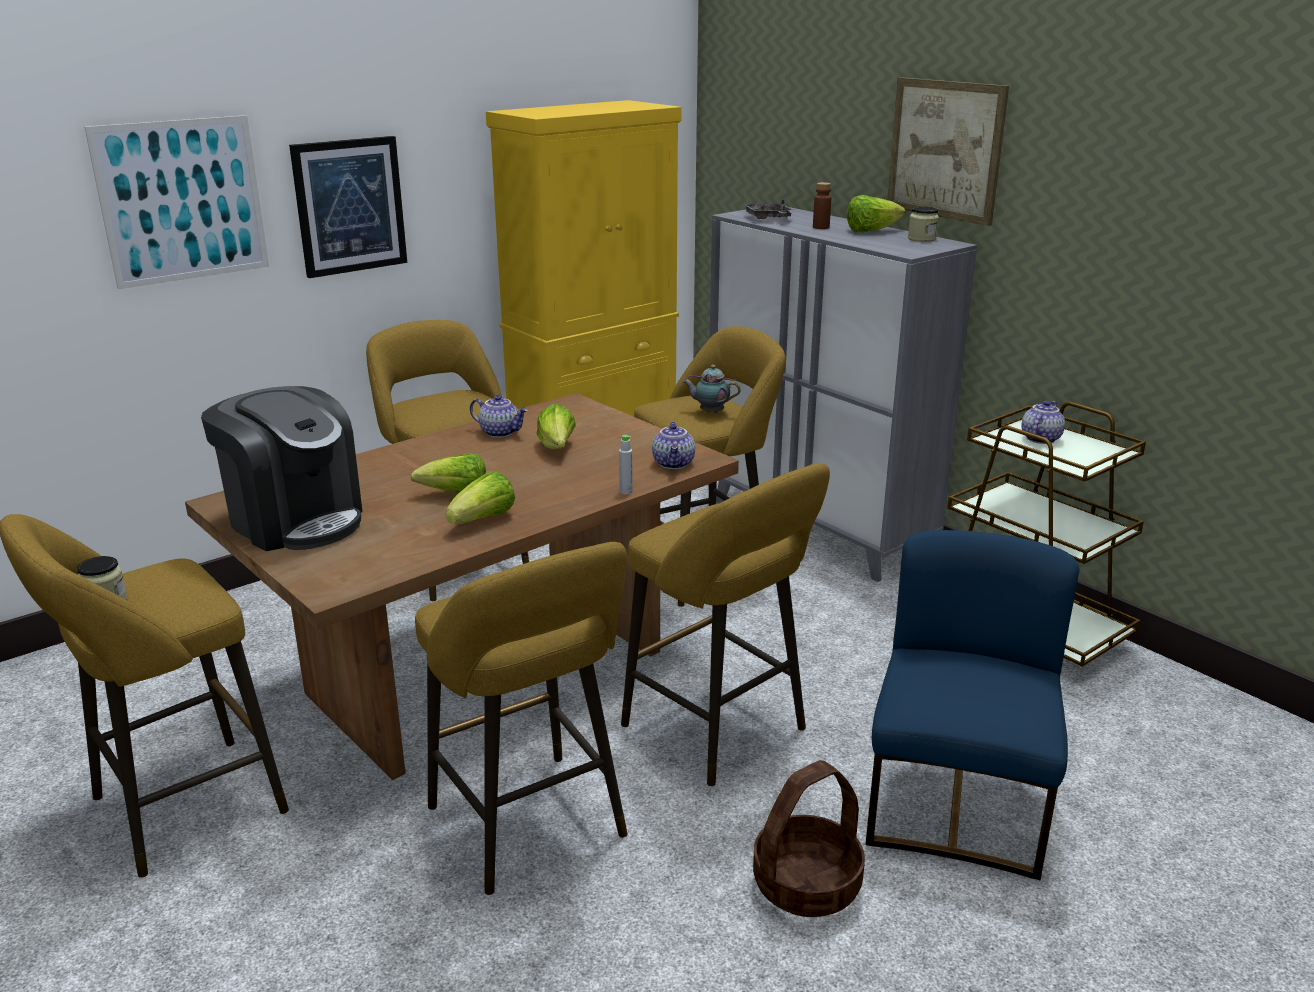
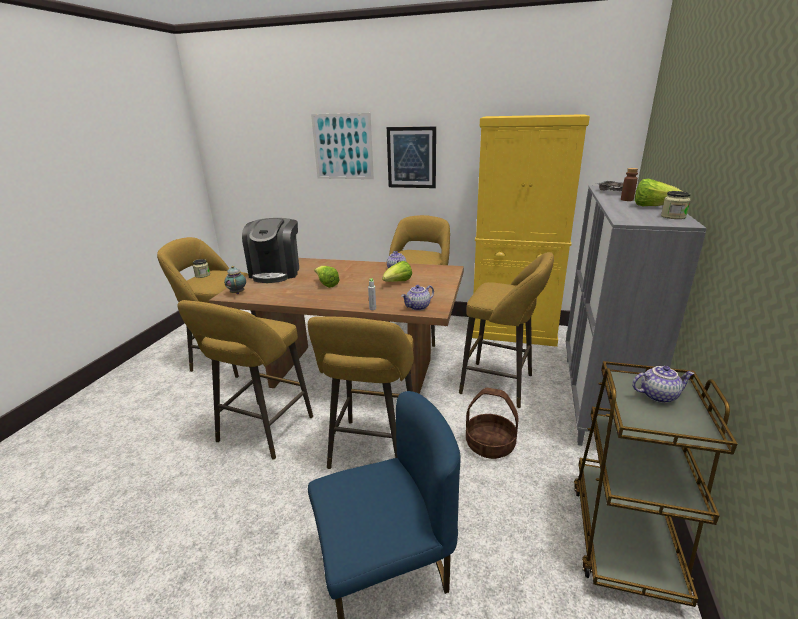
camera: 55 degrees right, 0 degrees up
lettuce [446,472,515,524] -> none
teapot [683,365,741,413] -> teapot moved to [224,266,246,294]
basket [753,760,865,917] -> basket moved to [466,388,518,459]
picture [887,77,1009,226] -> none

